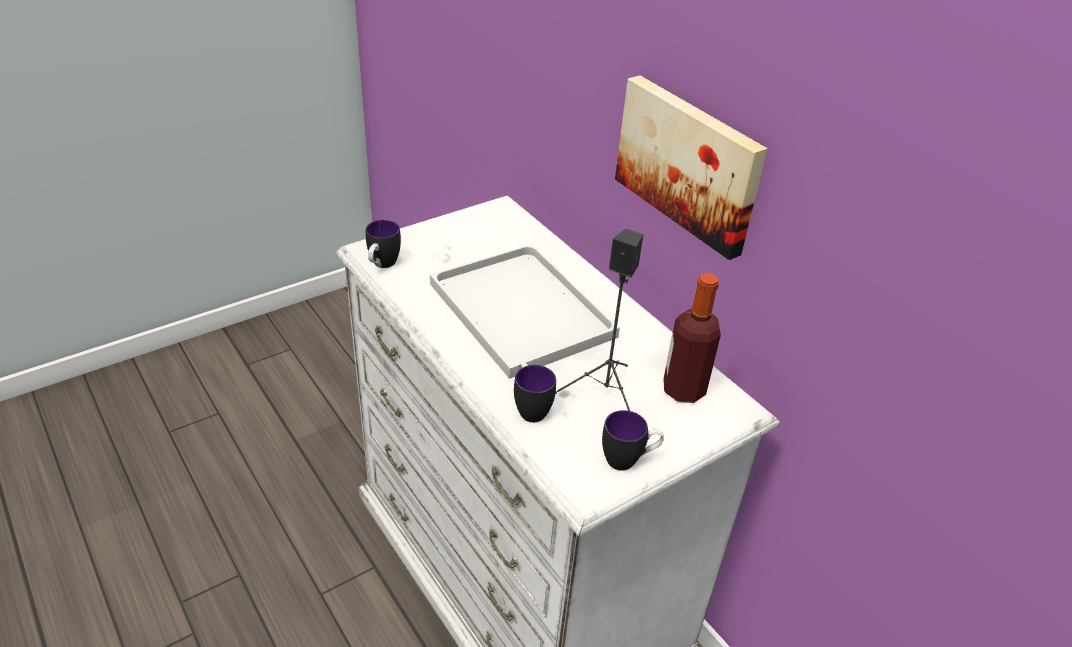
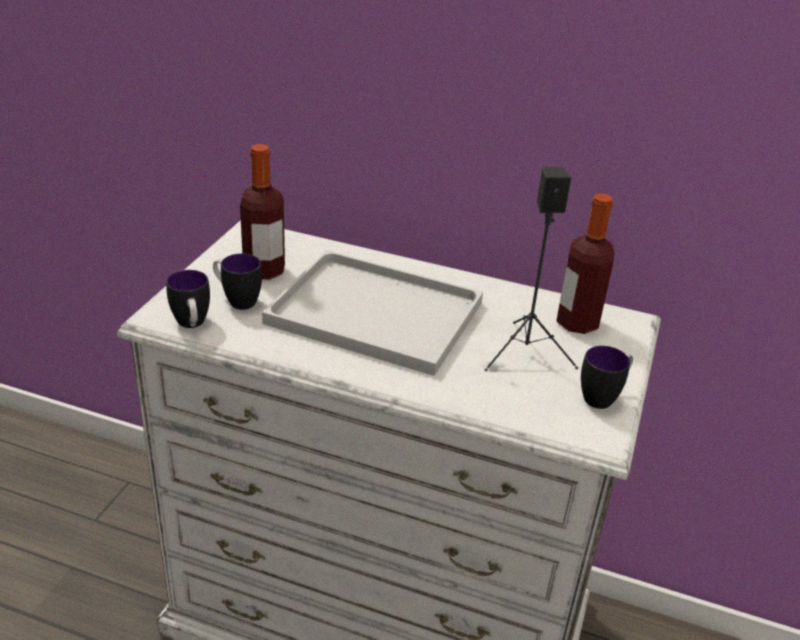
camera: 35 degrees left, 5 degrees down
mug [514,363,556,422] -> mug moved to [213,253,262,310]
picture [615,75,768,260] -> none
none -> bottle [240,144,285,280]

